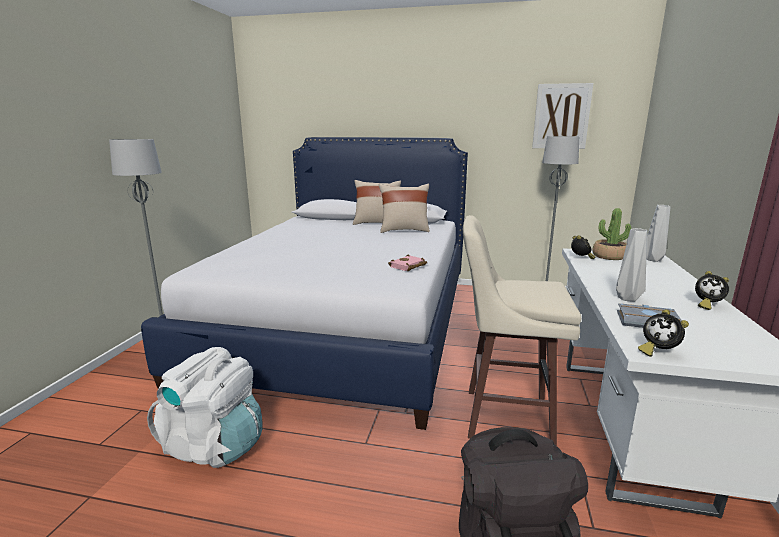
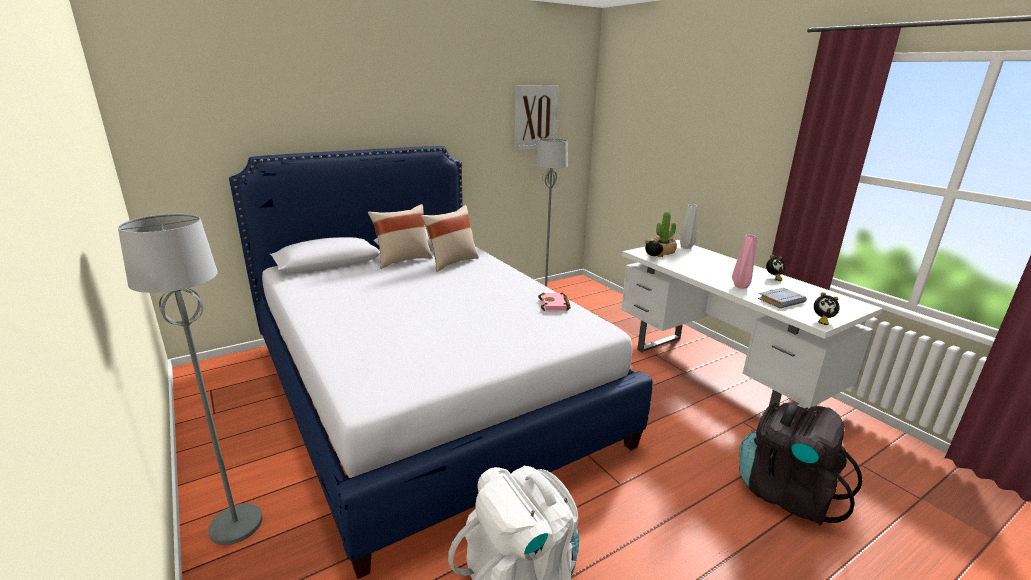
camera: 45 degrees left, 5 degrees up
beige stool [463,215,581,446] -> none
grey vase [616,228,647,302] -> pink vase [732,235,757,289]

